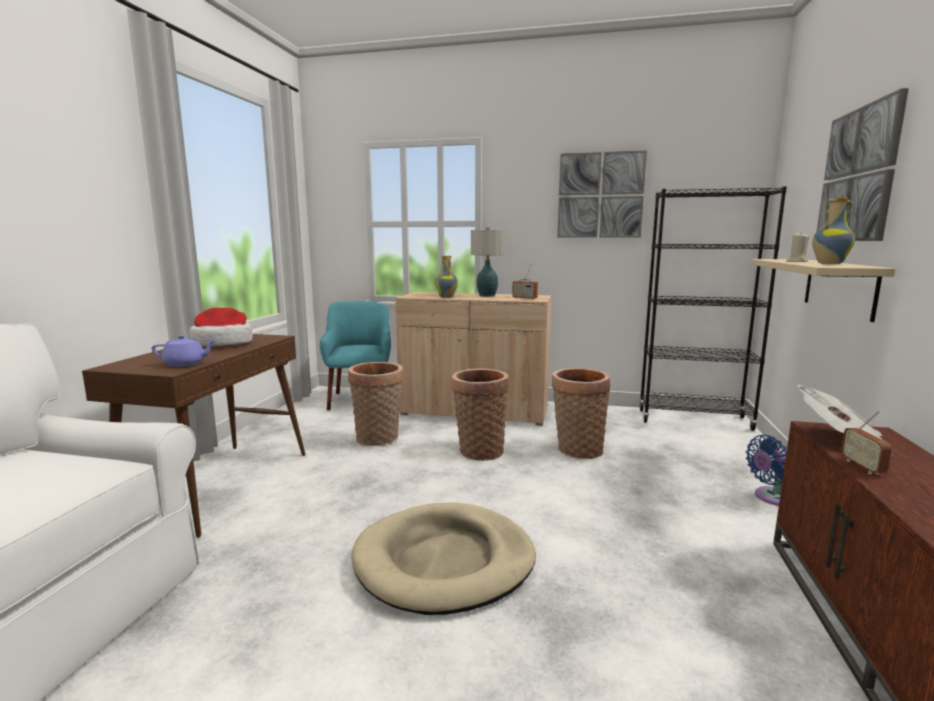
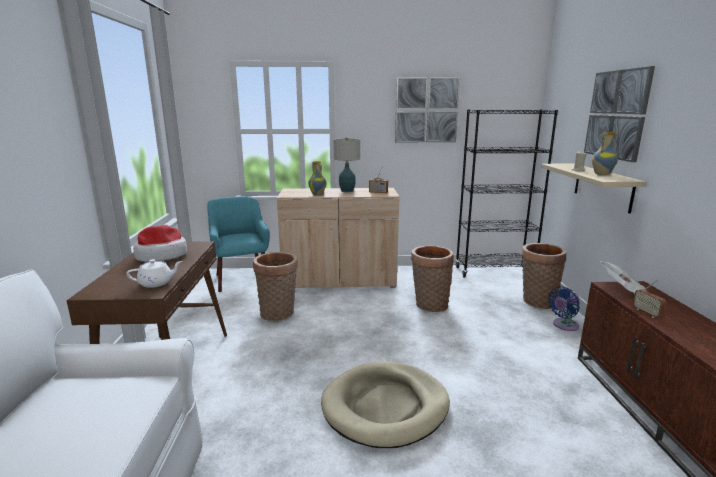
camera: 15 degrees left, 5 degrees up
purple teapot [152,335,216,367] -> white teapot [126,259,182,288]
basket [451,369,509,461] -> basket moved to [522,243,566,309]

